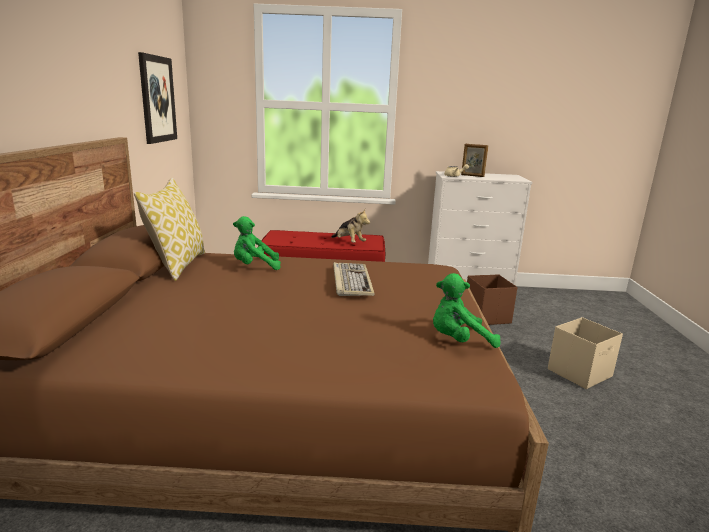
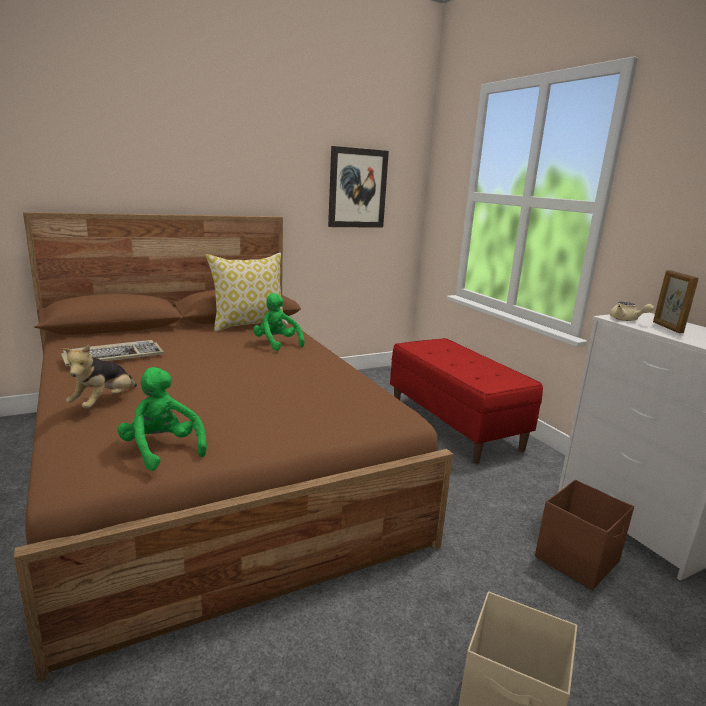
camera: 60 degrees right, 0 degrees up
plush toy [331,210,370,243] -> plush toy moved to [63,345,137,409]
keyboard [333,262,374,296] -> keyboard moved to [61,340,164,366]

